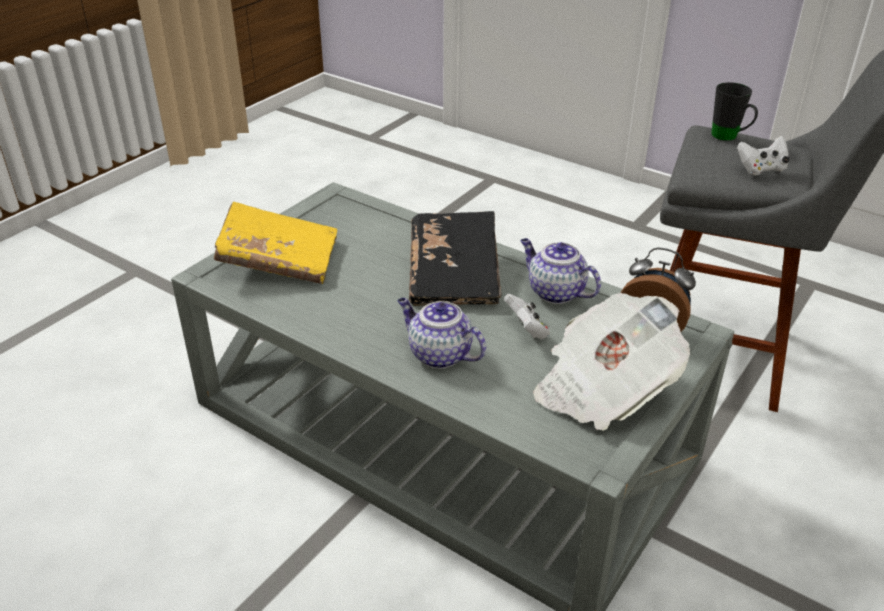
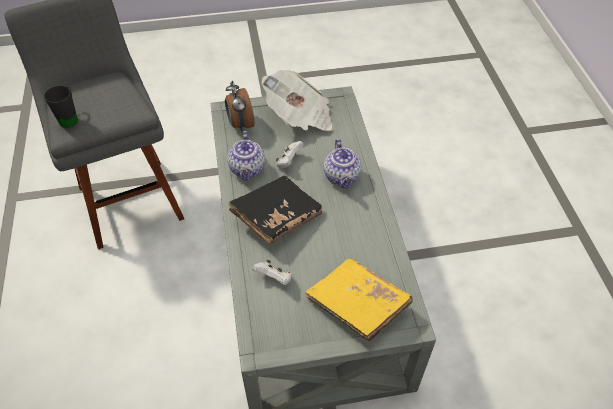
camera: 135 degrees left, 15 degrees up
white game controller [737,136,789,175] -> white game controller moved to [253,260,292,285]

